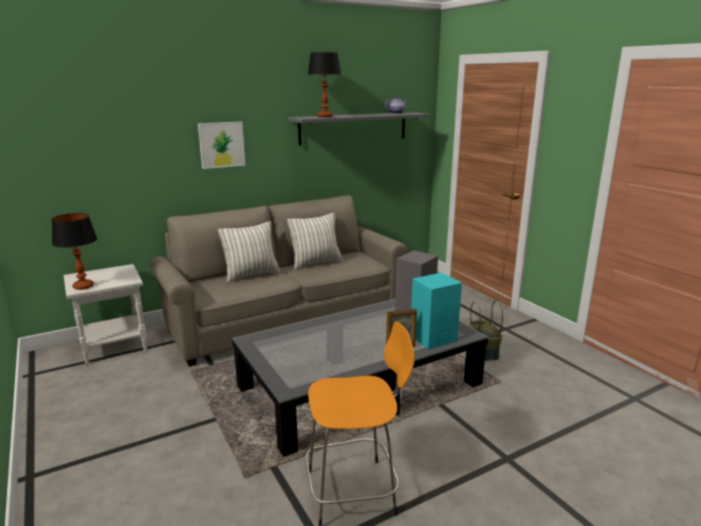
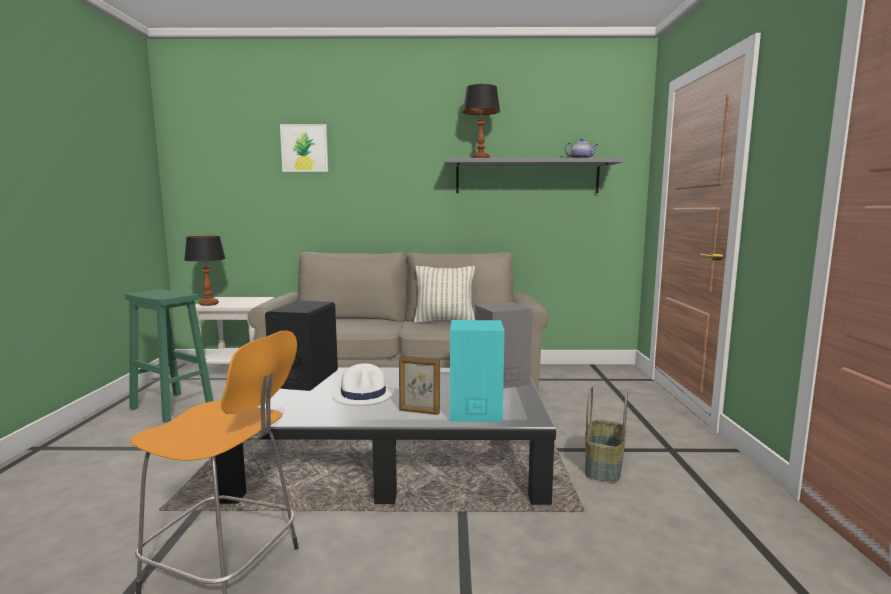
camera: 30 degrees right, 10 degrees down
picture [198,122,245,169] -> picture moved to [280,124,328,172]
pillow [218,221,280,283] -> none
none -> green stool [125,289,214,423]
none -> black speaker [265,300,338,391]
none -> white hat [332,363,395,405]

